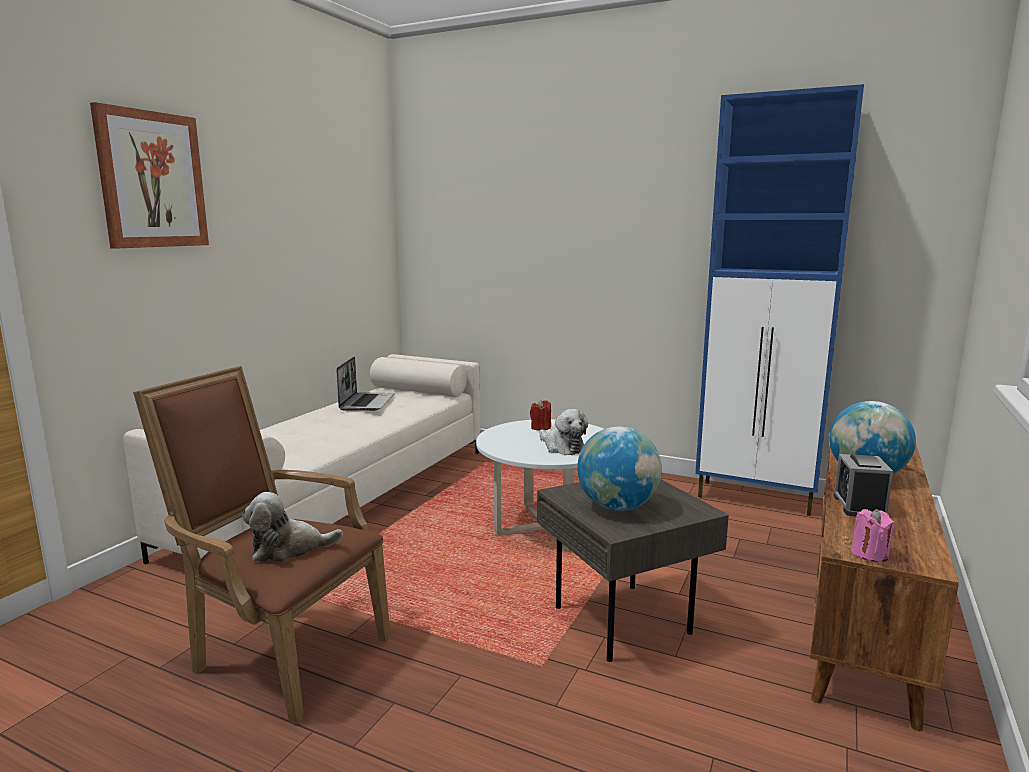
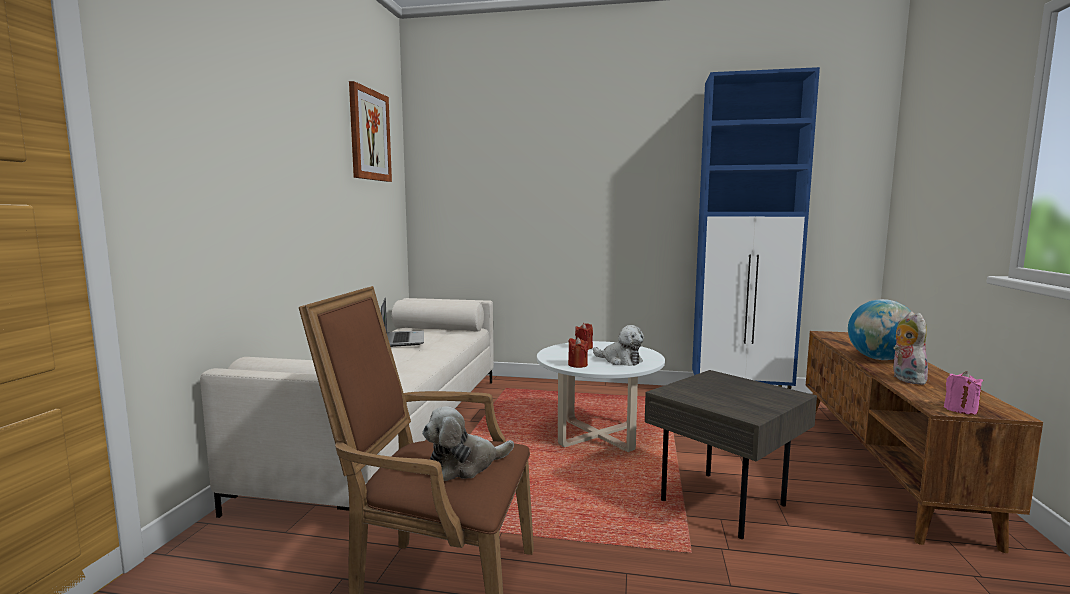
camera: 15 degrees left, 5 degrees down
picture [90,102,209,249] -> picture moved to [349,81,392,182]
globe [577,426,662,511] -> none
alarm clock [833,454,893,517] -> plush toy [893,311,928,385]
none -> red candle [568,337,588,368]

